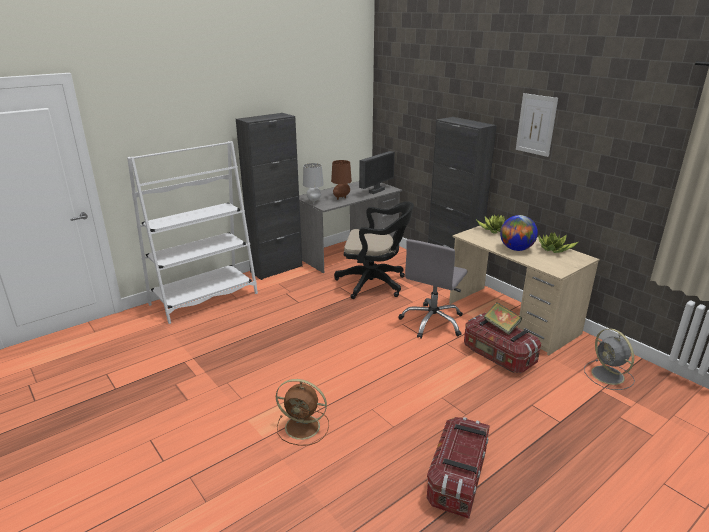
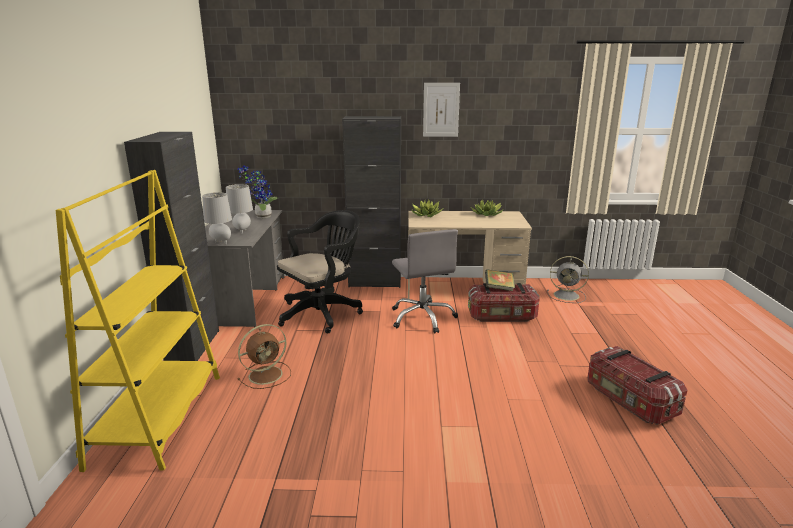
camera: 50 degrees left, 5 degrees down
white bookcase [127,141,258,324] -> yellow bookcase [56,170,220,472]
brown fan [276,379,329,446] -> brown fan moved to [237,324,291,389]
brown table lamp [331,160,352,200] -> grey table lamp [226,184,253,234]
monitor [359,151,395,194] -> potted plant [238,165,278,218]
globe [500,215,538,251] -> none

